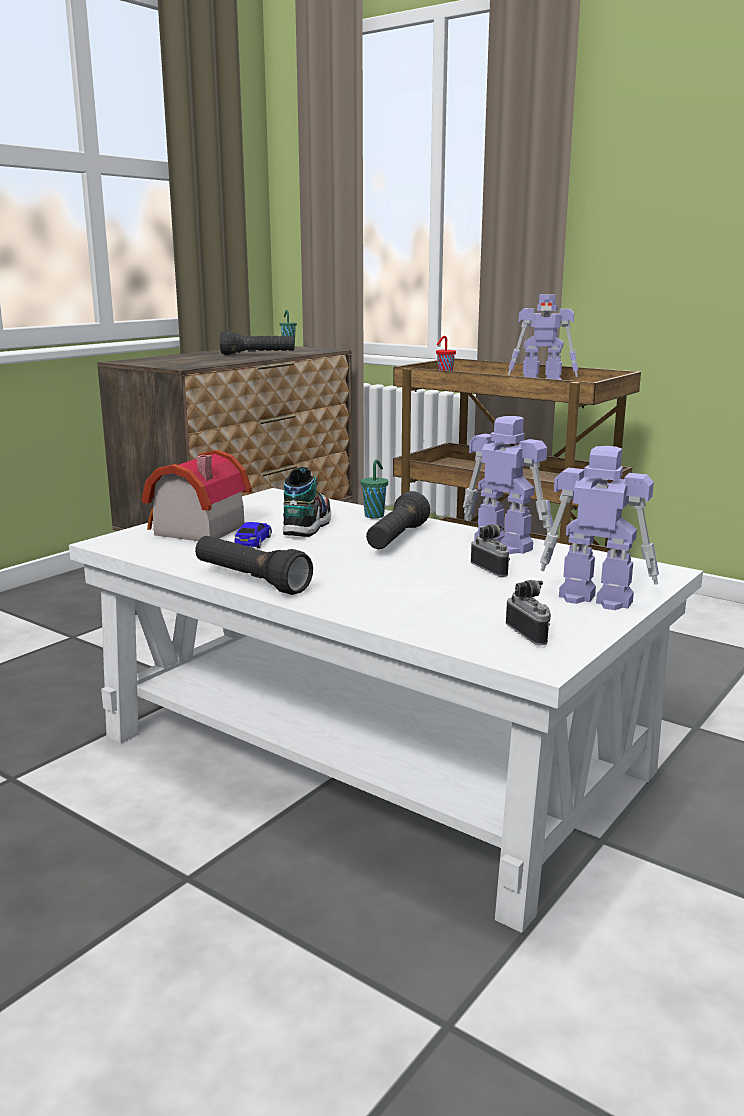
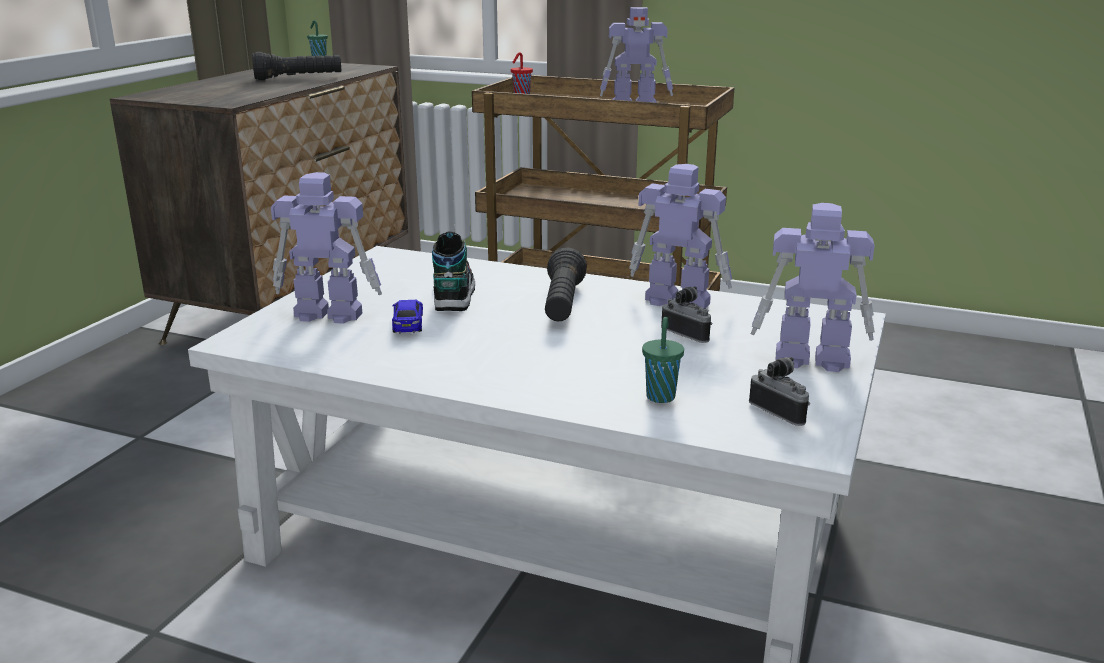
camera: 15 degrees left, 5 degrees up
toy house [142,450,252,541] -> toy robot [271,172,382,324]
black flashlight [195,536,313,595] -> none
green cup [361,460,388,518] -> green cup moved to [642,317,684,403]

